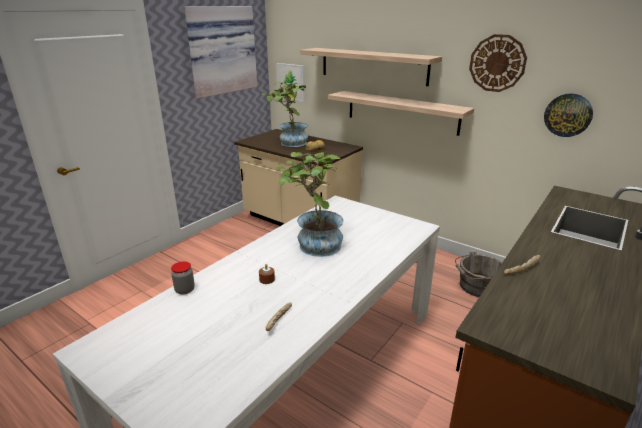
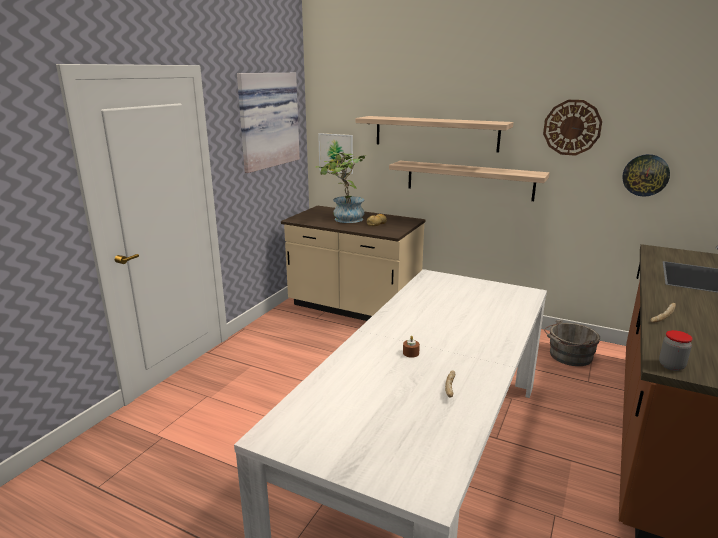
camera: 10 degrees left, 5 degrees down
jar [171,261,195,295] -> jar moved to [659,330,693,371]
potted plant [276,152,343,257] -> none

